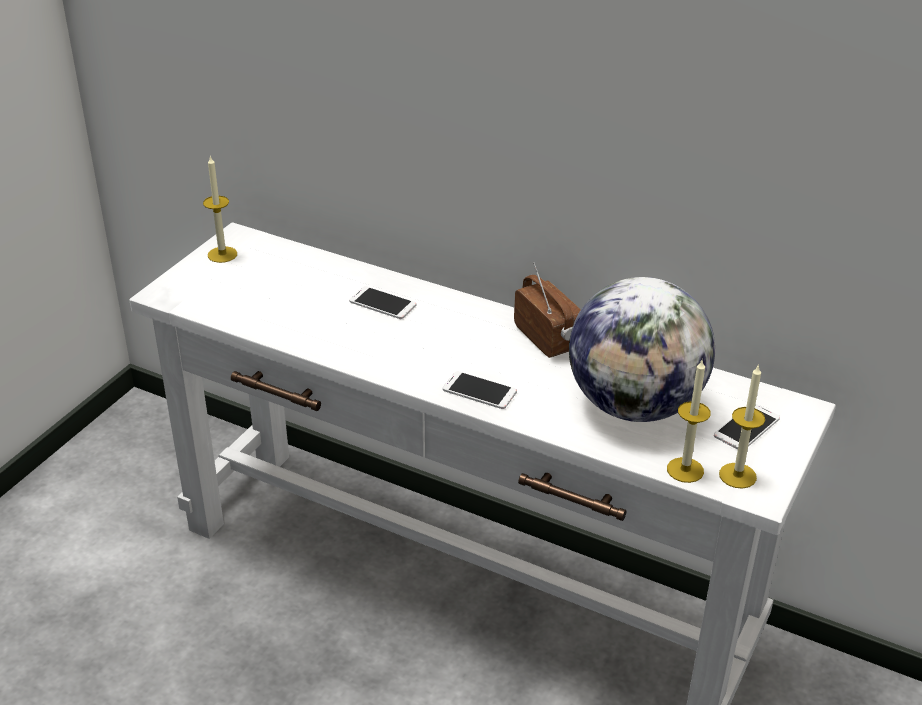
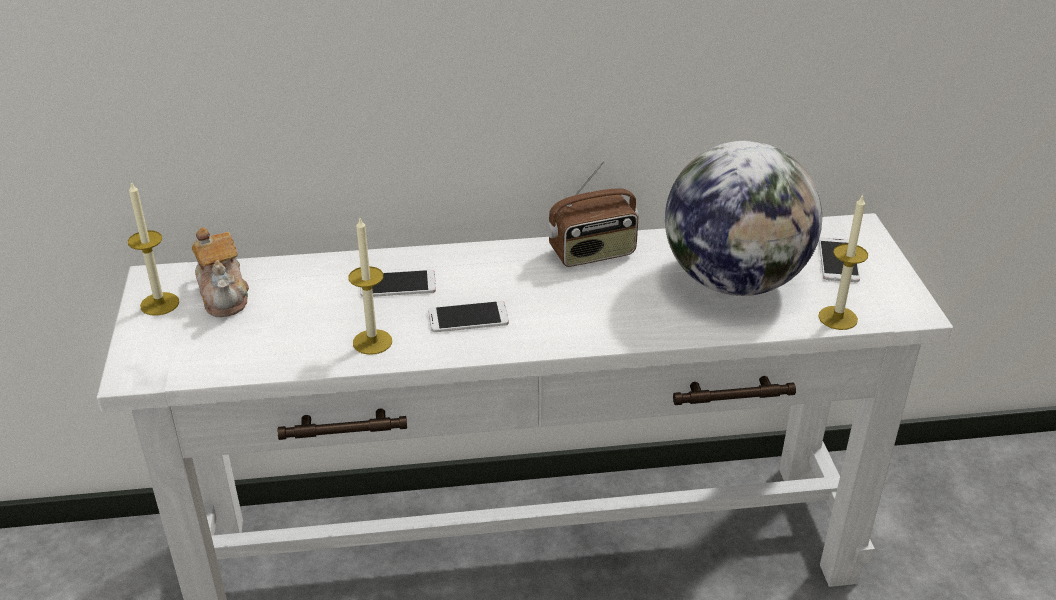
camera: 35 degrees left, 0 degrees up
phone [443,371,517,409] -> phone moved to [428,301,509,332]
radio [514,263,581,358] -> radio turned 135 degrees clockwise [546,160,639,267]
candle [719,364,765,489] -> candle moved to [349,218,392,355]
none -> teapot [192,227,249,317]

